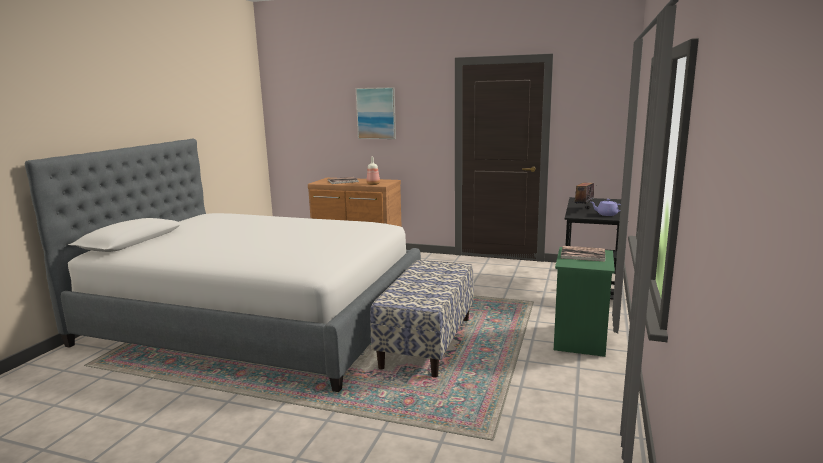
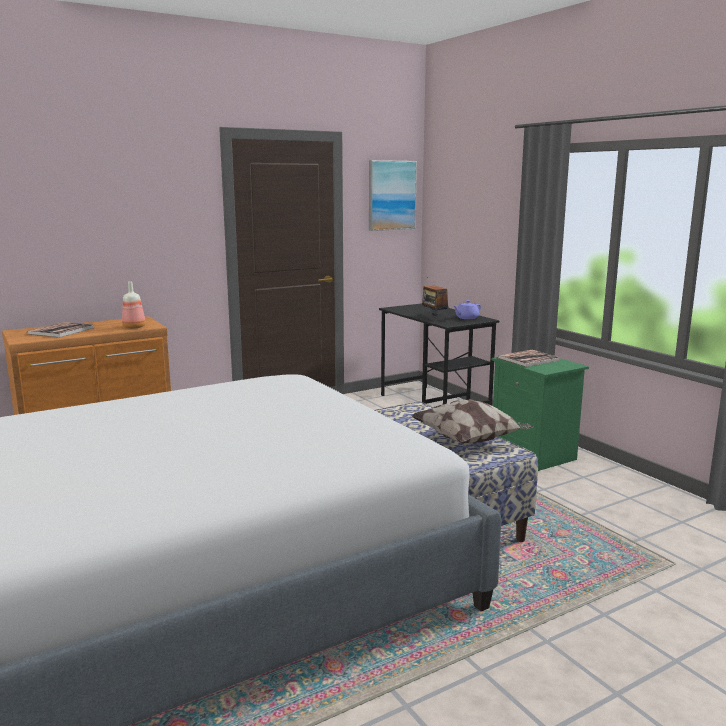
camera: 50 degrees left, 0 degrees up
picture [356,87,396,139] -> picture moved to [369,160,417,231]
none -> pillow [411,399,534,444]

